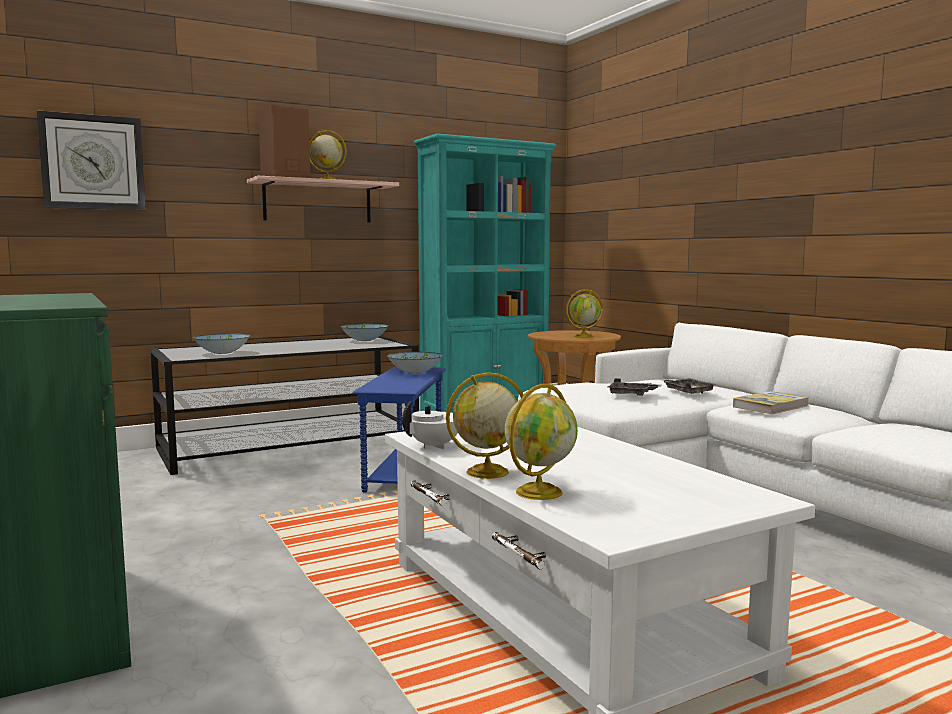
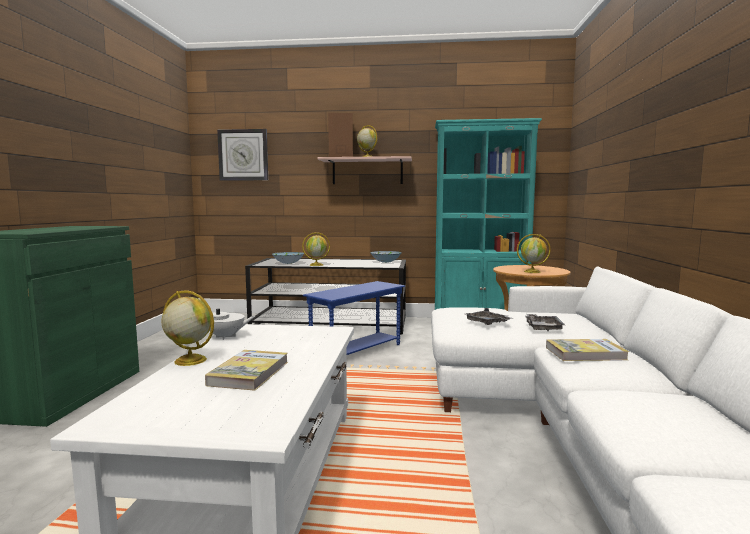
camera: 35 degrees right, 0 degrees up
bowl [387,352,443,373] -> none
globe [505,383,578,500] -> globe moved to [302,232,330,266]
none -> book [205,350,288,391]

